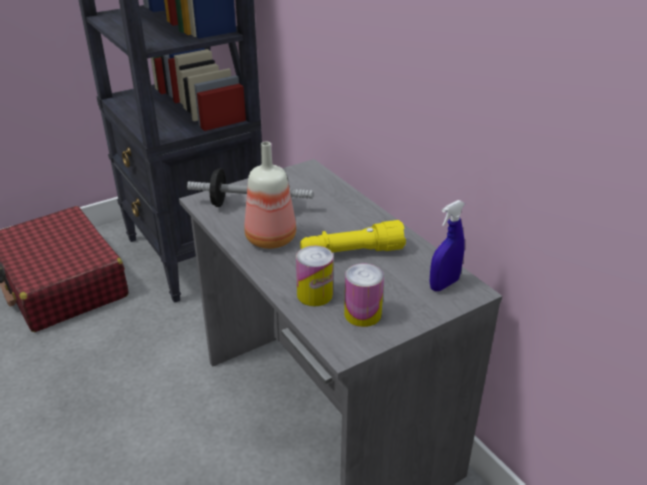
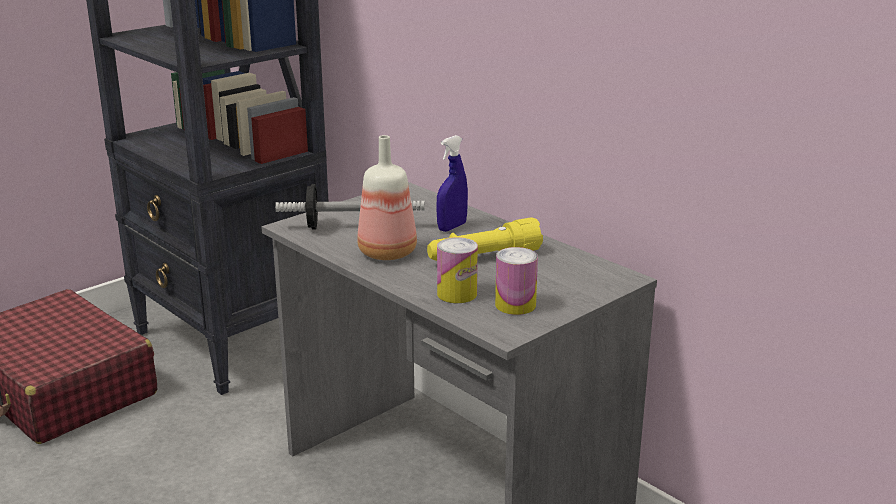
camera: 10 degrees left, 10 degrees down
blue spray bottle [429,200,465,291] -> blue spray bottle moved to [436,135,468,232]

